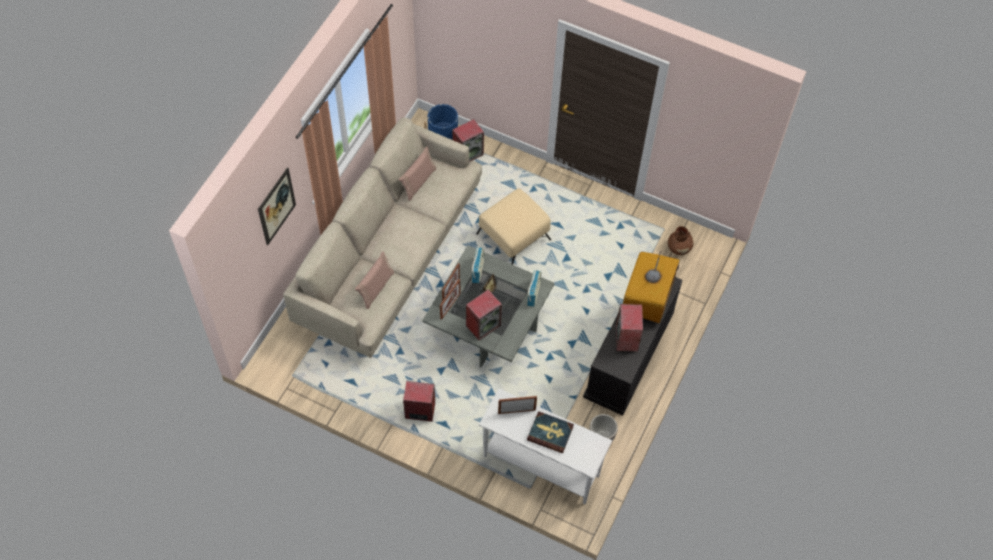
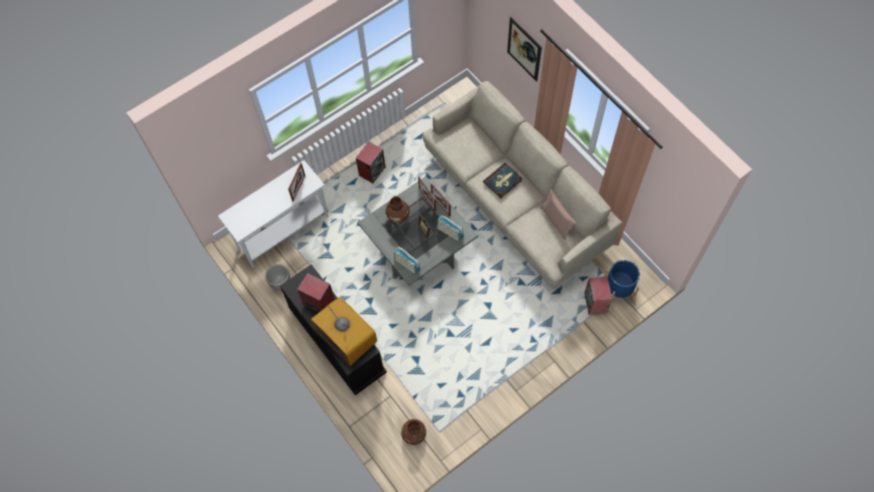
camera: 120 degrees right, 5 degrees up
beige pillow [355,251,394,309] -> none
speaker [466,289,502,341] -> brown vase [386,196,410,223]
beige ottoman [476,189,551,265] -> none
book [527,411,574,453] -> book moved to [483,163,523,198]

